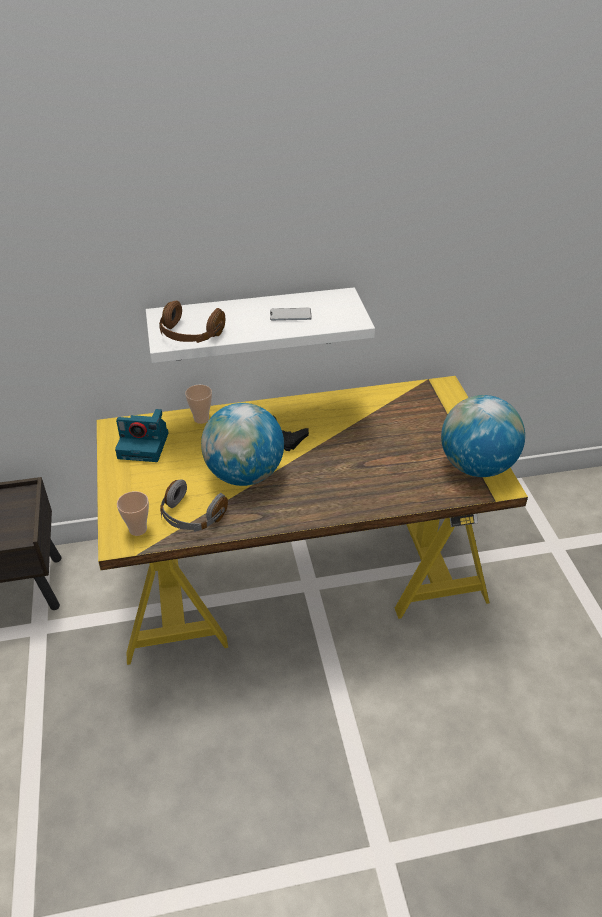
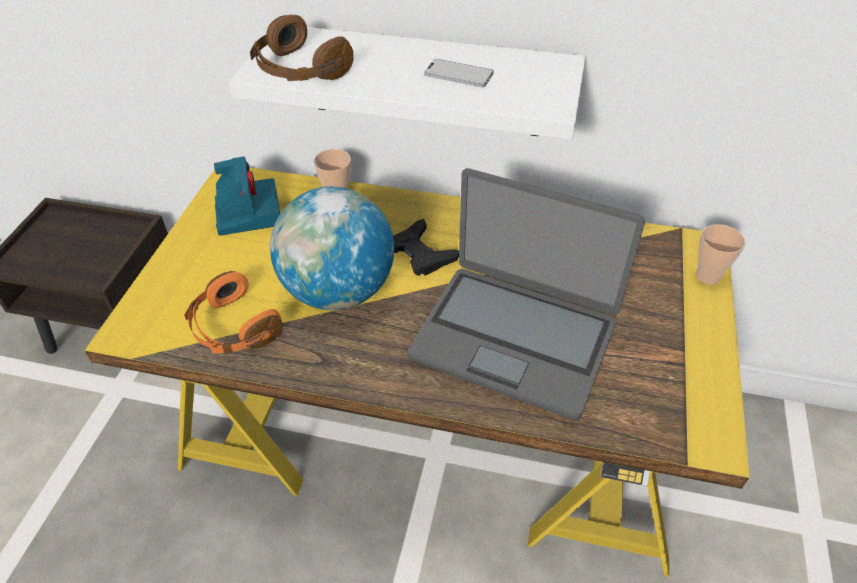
camera: 25 degrees right, 5 degrees up
camera [115,409,168,462] -> camera turned 135 degrees counterclockwise [214,156,280,236]
cup [117,491,149,536] -> cup moved to [696,224,746,284]
grey headphones [160,479,228,532] -> orange headphones [184,271,283,354]
globe [441,395,525,477] -> none
none -> laptop [407,168,645,420]

